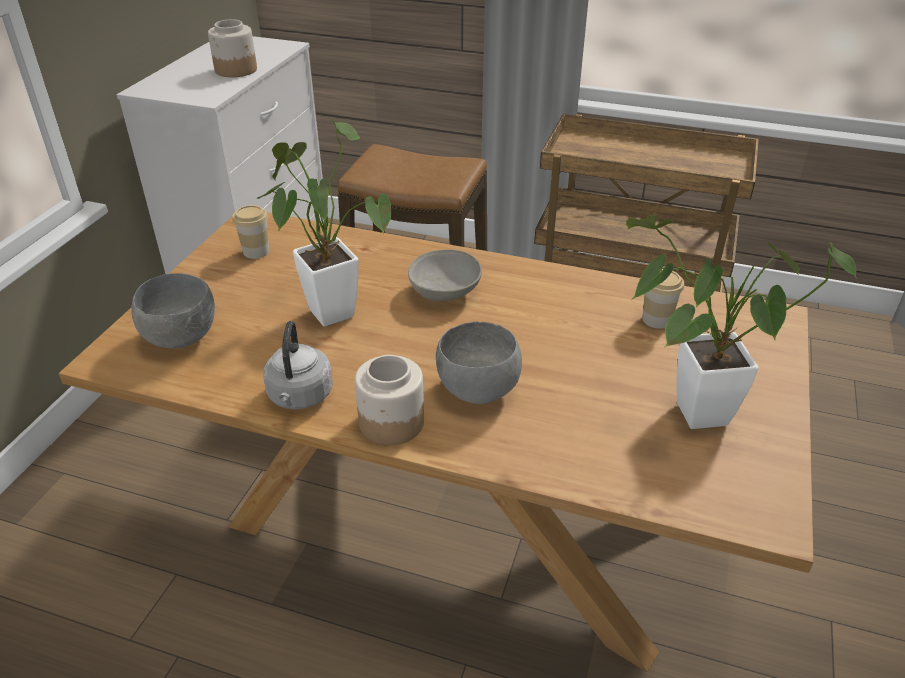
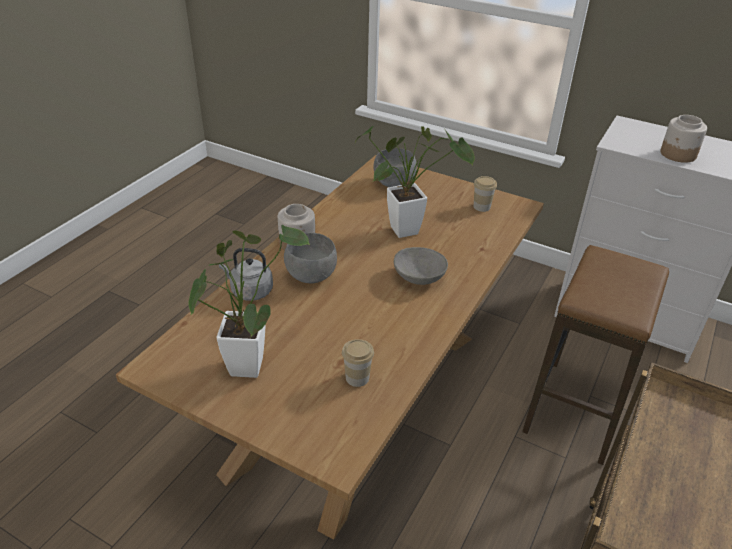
camera: 100 degrees right, 0 degrees up
grey kettle [263,321,333,409] -> grey kettle moved to [219,248,273,301]

